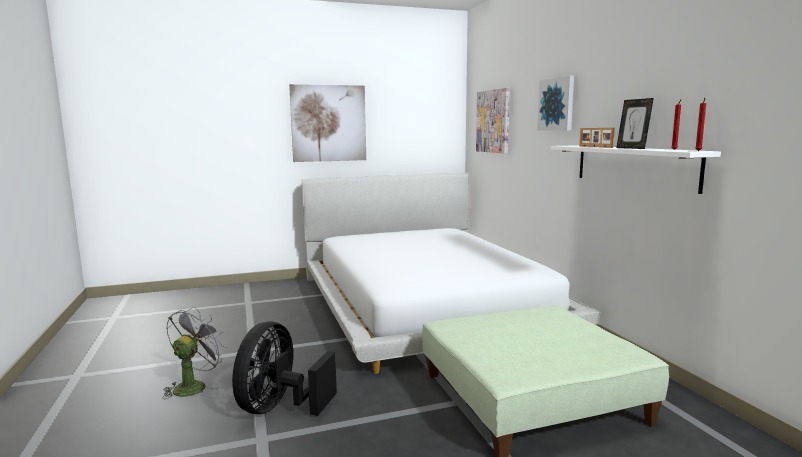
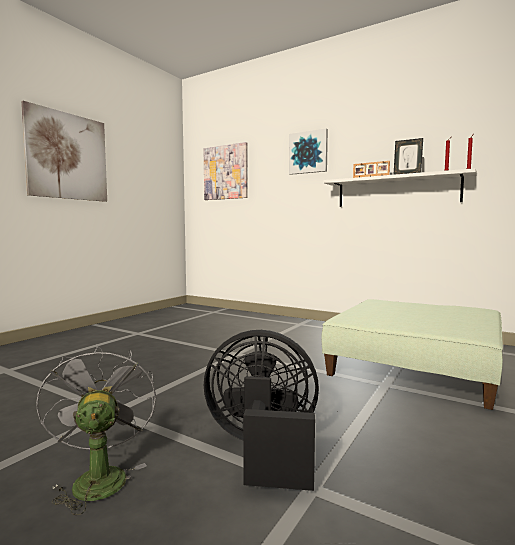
camera: 40 degrees left, 5 degrees down
black fan [232,321,337,416] -> black fan turned 120 degrees clockwise [204,330,319,491]
white bed [302,173,600,374] -> none

